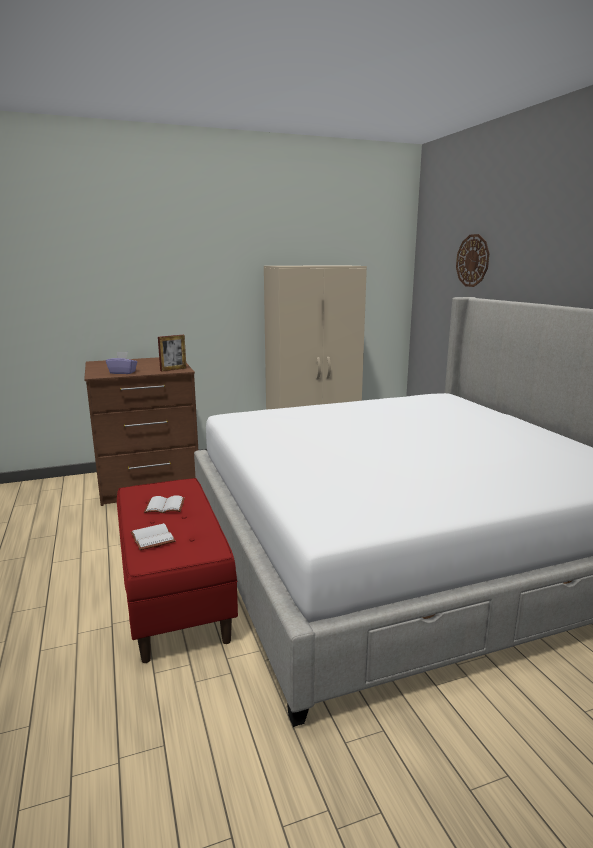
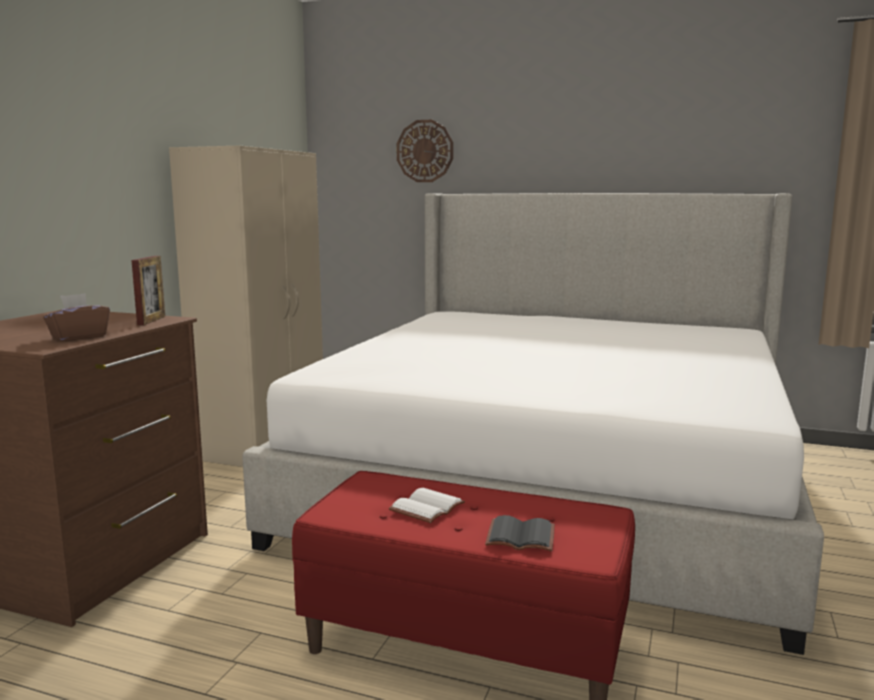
camera: 50 degrees left, 5 degrees down
purple tissue box [106,352,137,374] -> brown tissue box [43,293,110,341]
white book [131,523,175,550] -> black book [485,515,555,551]

